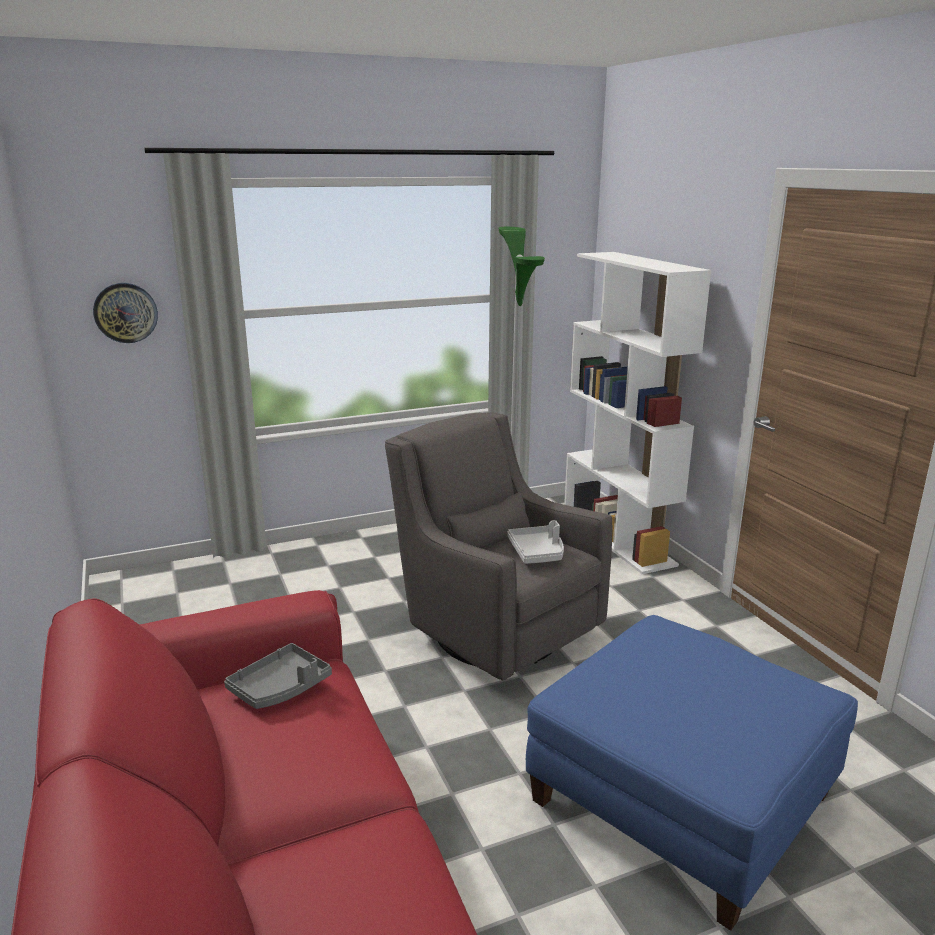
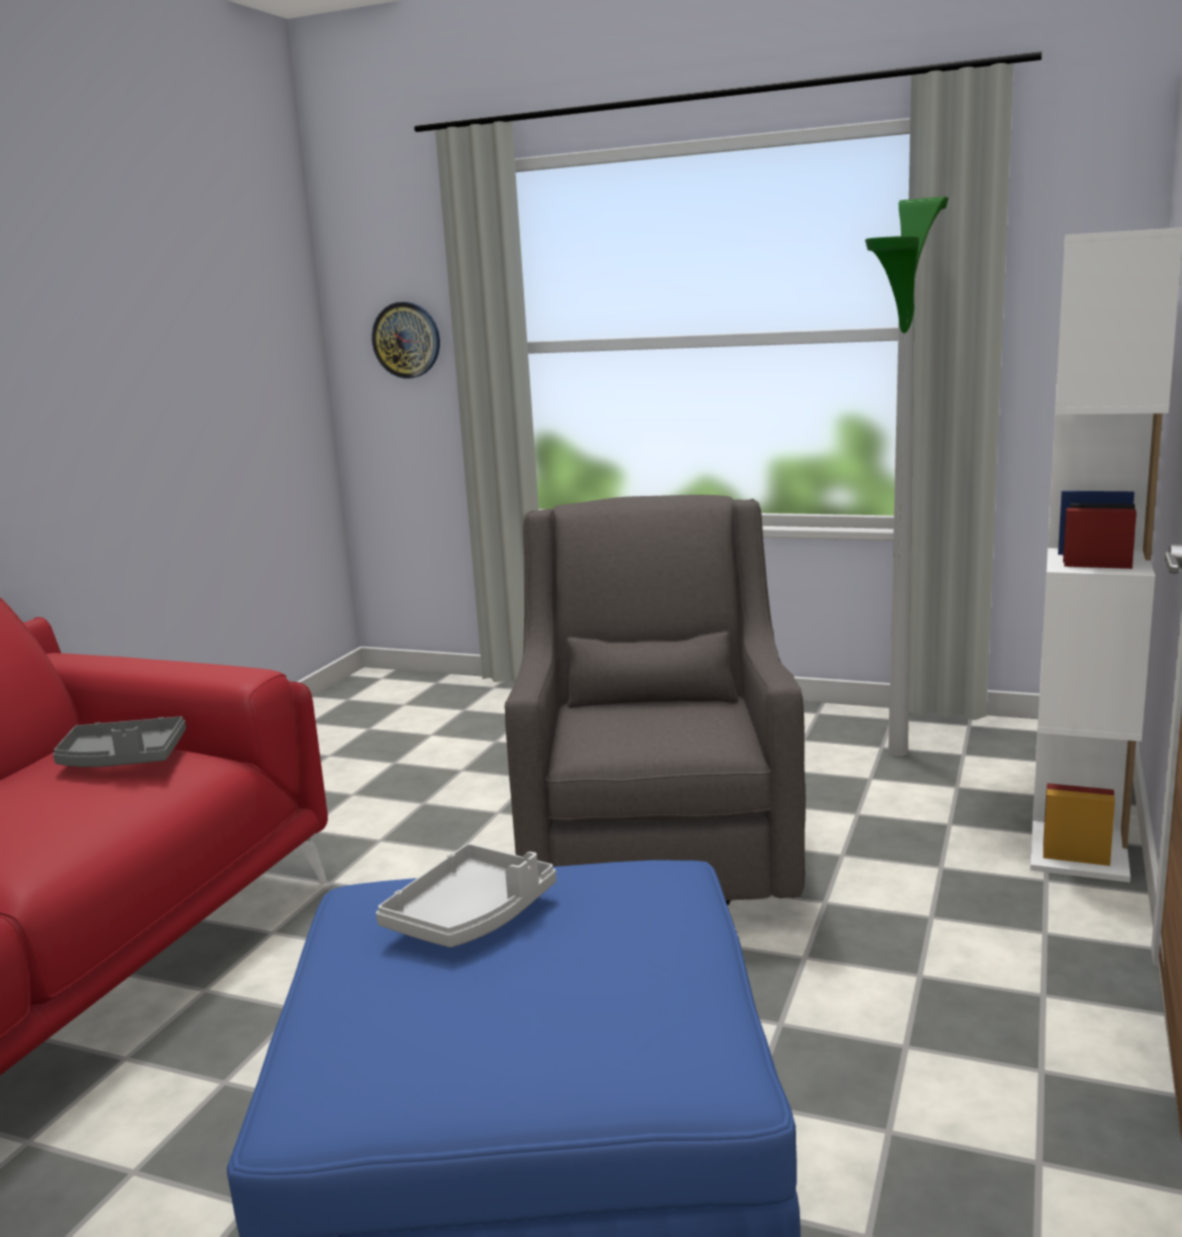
camera: 45 degrees right, 5 degrees down
grey tray [507,520,564,564] -> grey tray moved to [376,844,556,948]

